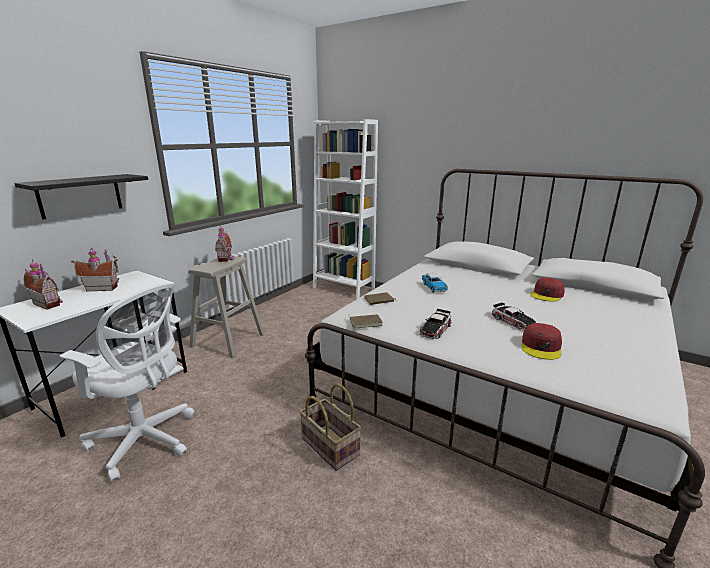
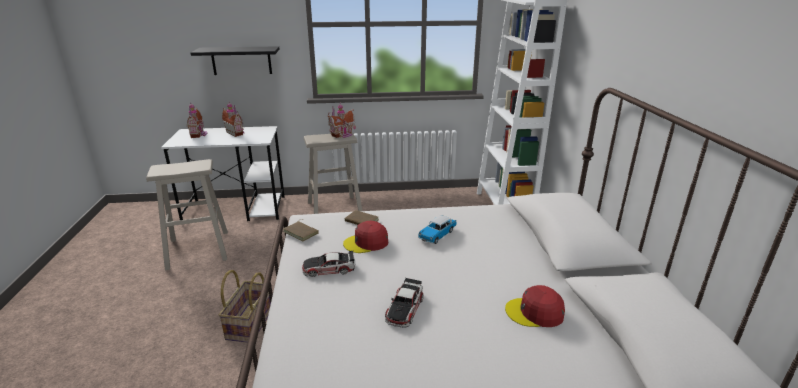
camera: 50 degrees right, 5 degrees up
white office chair [60,283,194,482] -> beige stool [146,159,228,270]
red cap [522,323,562,360] -> red cap moved to [343,221,388,253]

